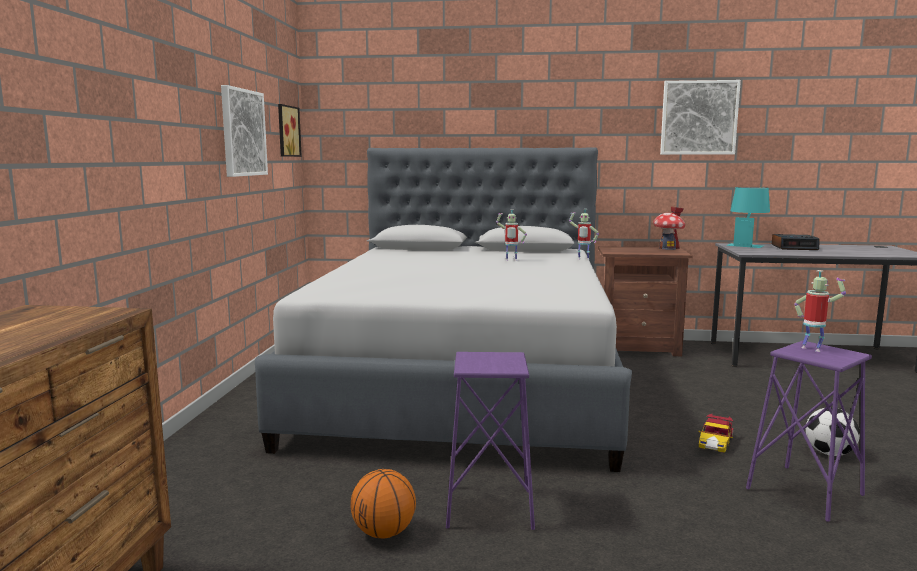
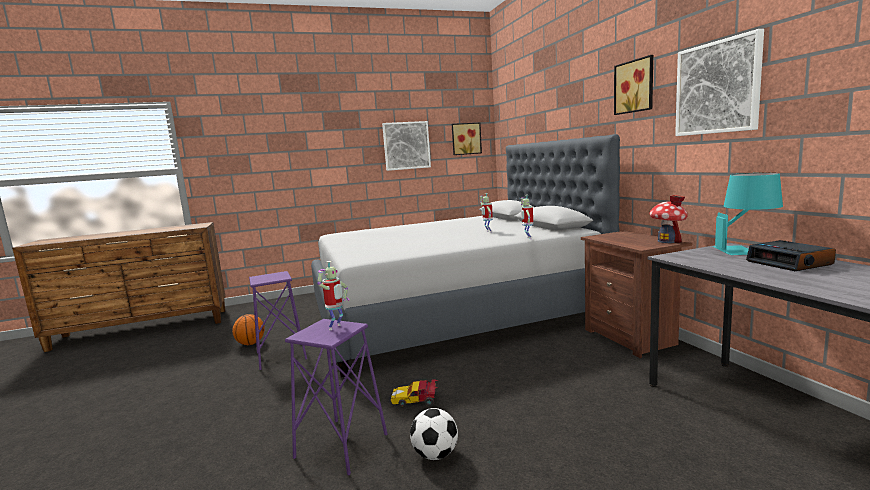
camera: 65 degrees right, 0 degrees up
none -> picture [614,55,653,115]

